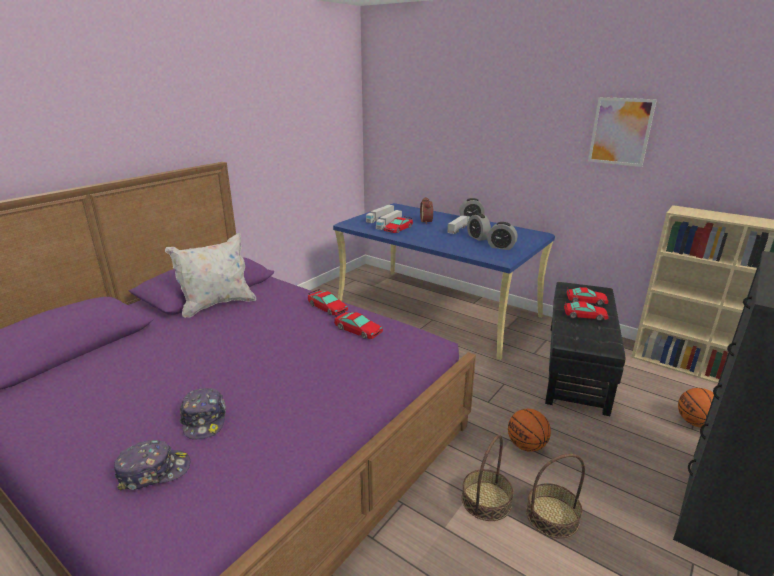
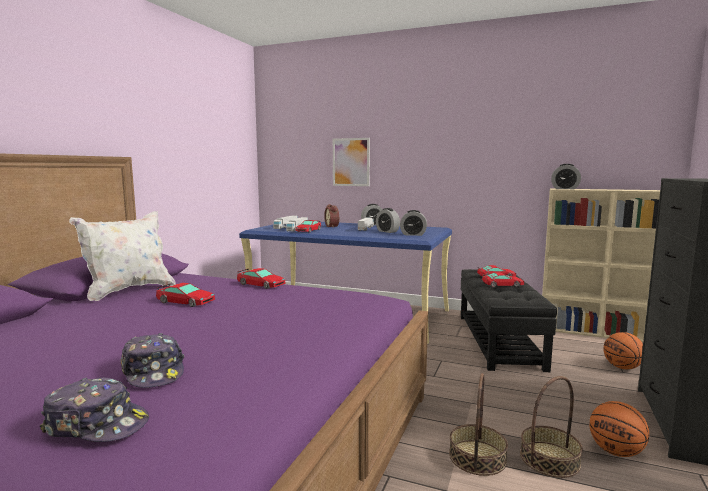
camera: 15 degrees left, 15 degrees down
cap [114,440,190,490] -> cap turned 45 degrees clockwise [40,378,149,442]
toy car [334,310,383,339] -> toy car moved to [156,283,215,307]
basketball [508,409,551,452] -> basketball moved to [589,401,649,457]
picture [588,97,657,167] -> picture moved to [333,138,370,186]
none -> alarm clock [551,164,581,189]

